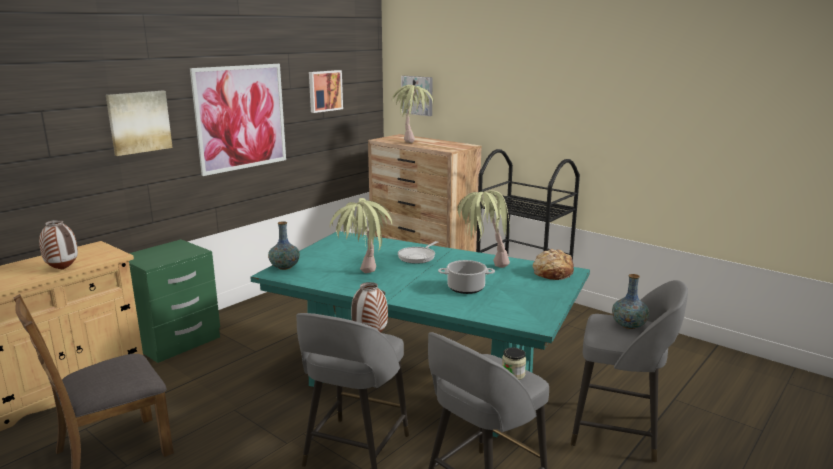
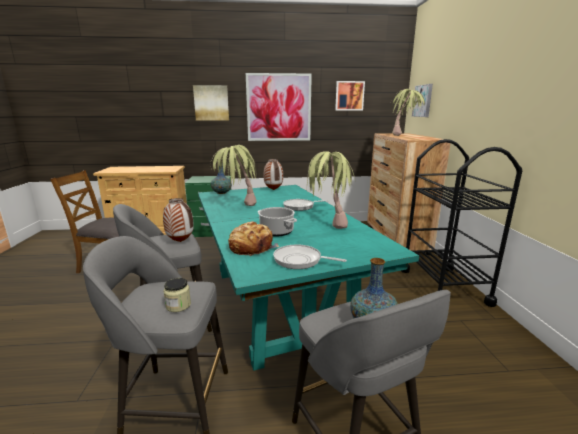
camera: 45 degrees right, 0 degrees up
vase [39,220,78,270] -> vase moved to [264,159,283,190]
bread [532,249,574,280] -> bread moved to [228,221,279,256]
none -> frying pan [273,245,347,269]

